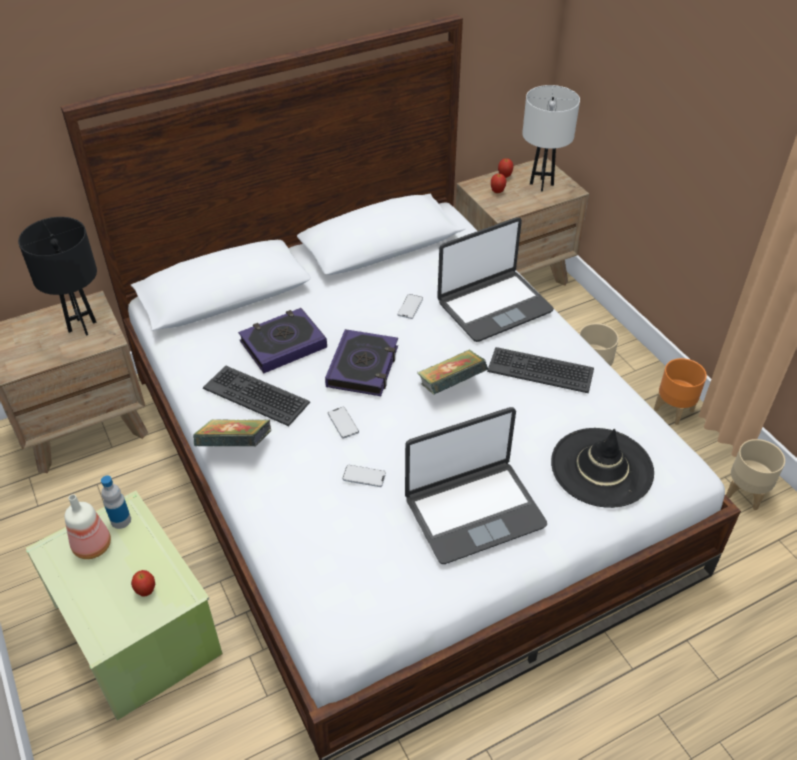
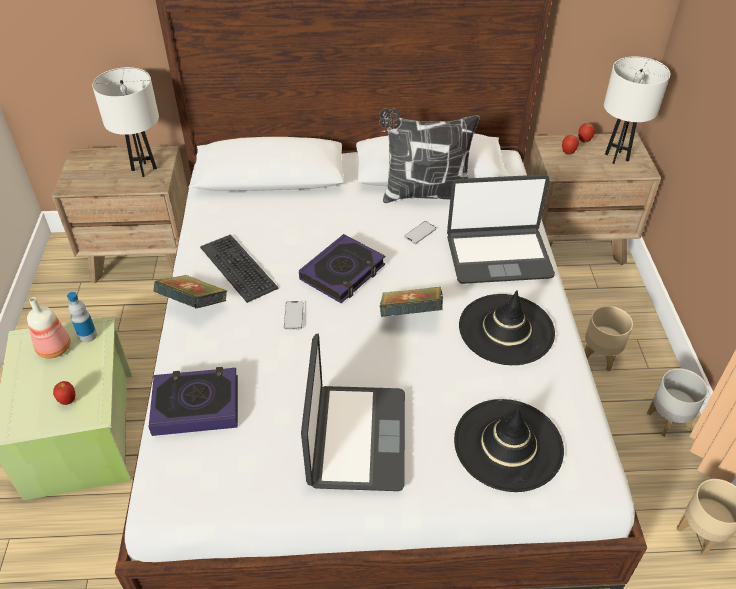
camera: 25 degrees right, 0 degrees up
black table lamp [18,217,97,336] -> white table lamp [92,67,159,177]
book [238,308,327,373] -> book moved to [149,367,238,436]
phone [343,465,386,487] -> none
laptop [405,407,547,564] -> laptop turned 90 degrees counterclockwise [301,334,405,491]
keyboard [487,347,594,393] -> black hat [459,290,555,365]
orange planter [654,358,707,425] -> grey planter [647,368,708,437]
none -> pillow [379,108,480,203]

